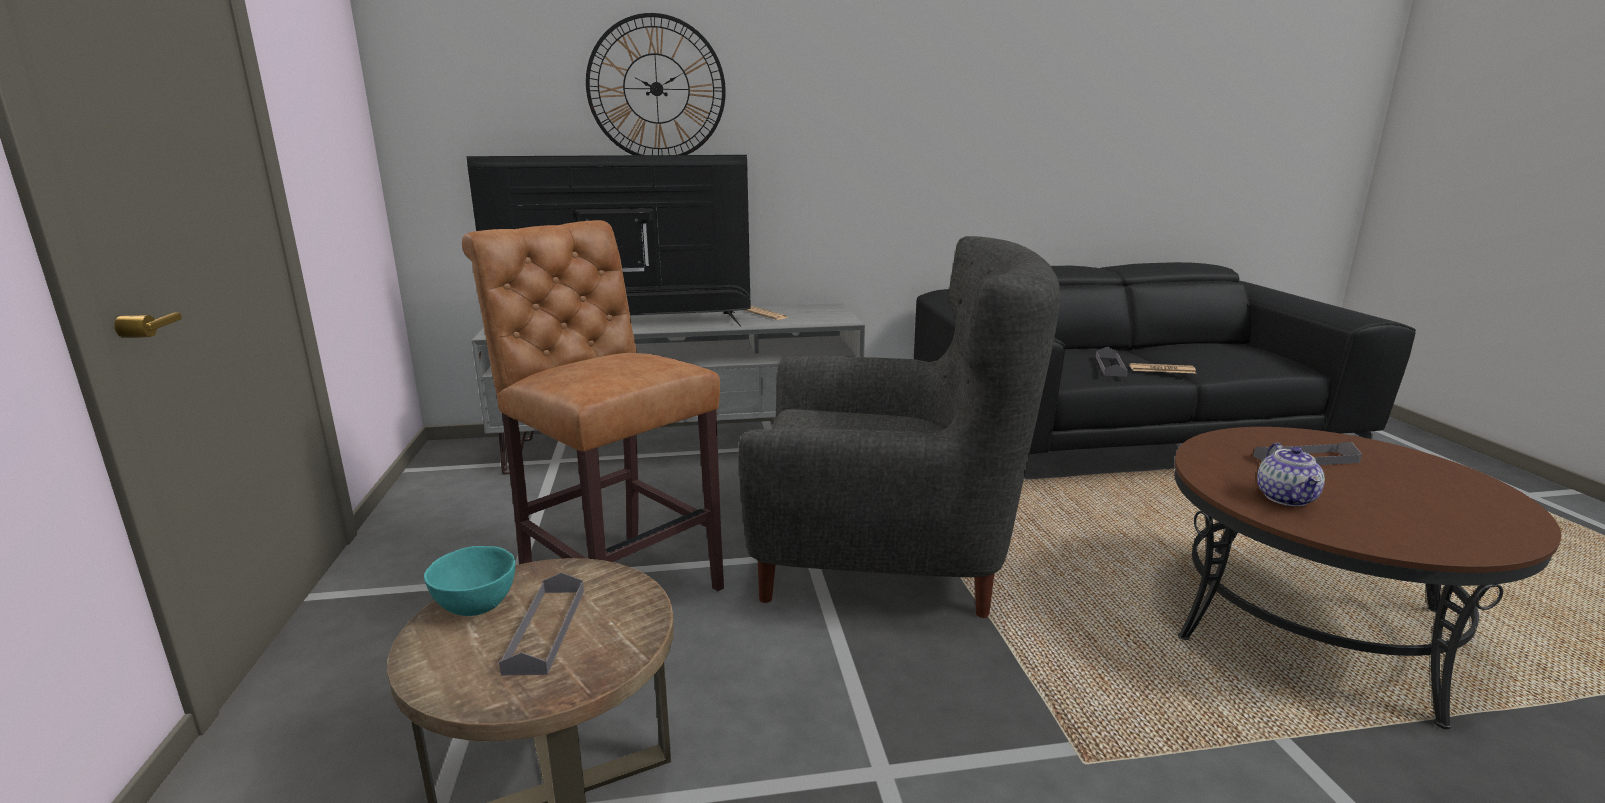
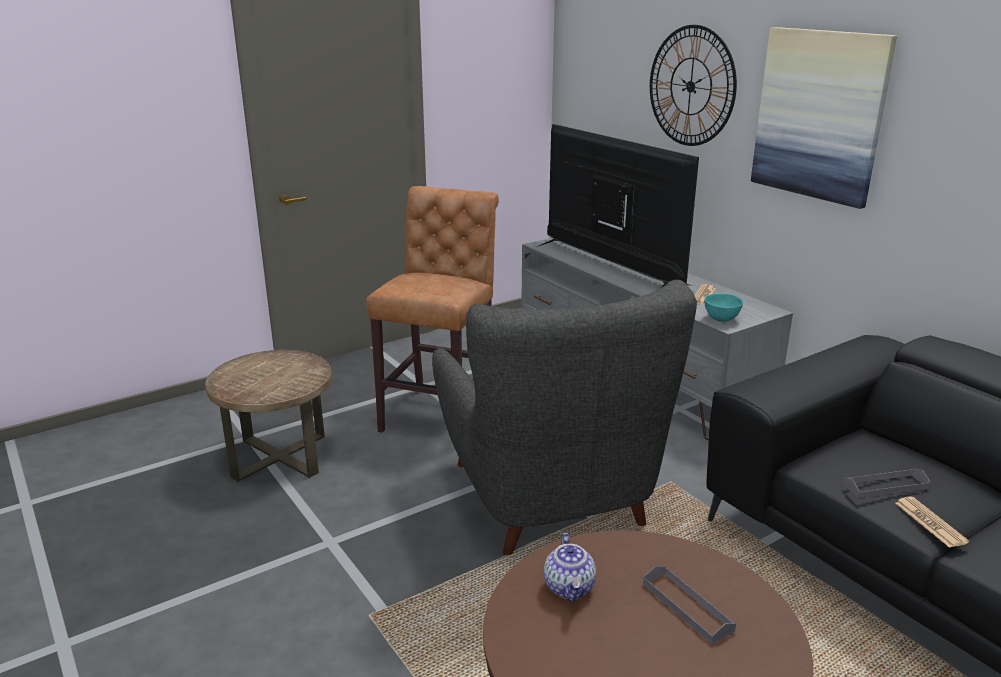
camera: 65 degrees right, 5 degrees up
turquoise bowl [424,546,515,616] -> turquoise bowl moved to [704,293,743,322]
grey tray [499,573,584,675] -> none
teapot [1257,443,1325,506] -> teapot turned 75 degrees counterclockwise [544,533,596,602]
none -> picture [751,27,897,209]

